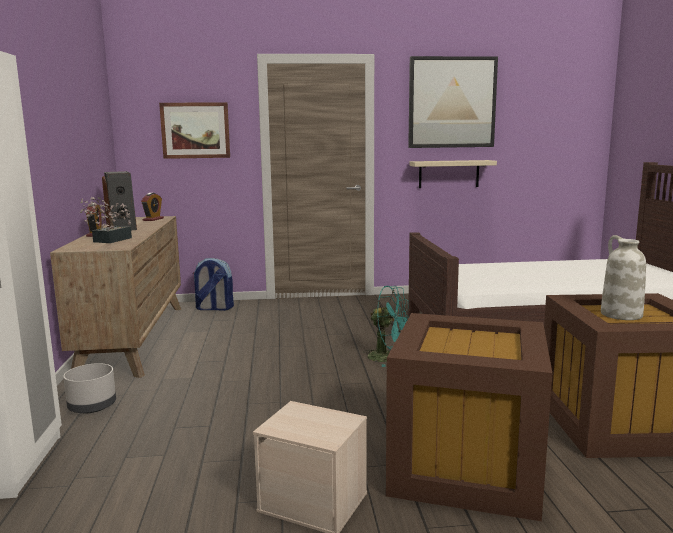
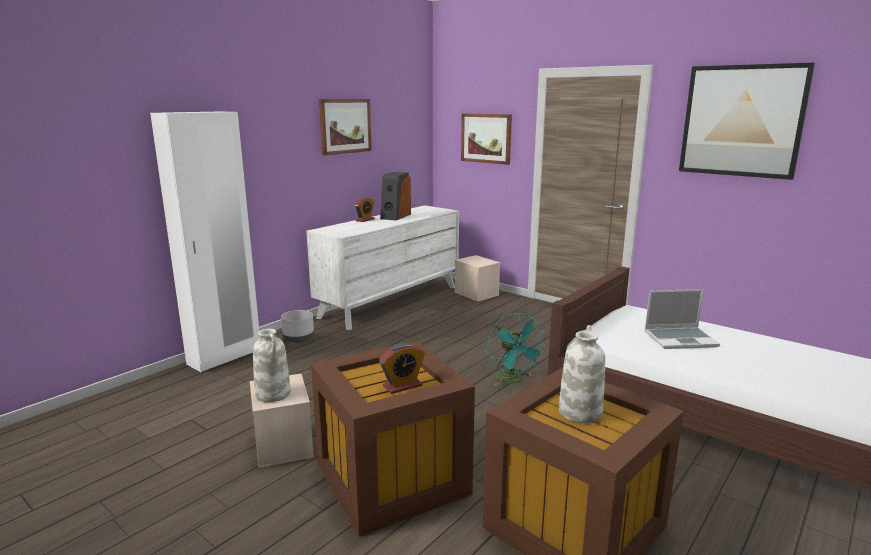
camera: 45 degrees right, 5 degrees up
brown dresser [50,216,181,378] -> white dresser [306,205,459,330]
potted plant [79,197,132,243] -> none
alarm clock [141,193,164,221] -> alarm clock moved to [379,343,425,394]
backpack [193,258,234,311] -> beige storage box [454,255,500,301]
beige shelf [409,160,497,188] -> none
none -> white vase [253,329,291,402]
none -> picture [319,99,372,155]
none -> laptop [644,289,720,349]

